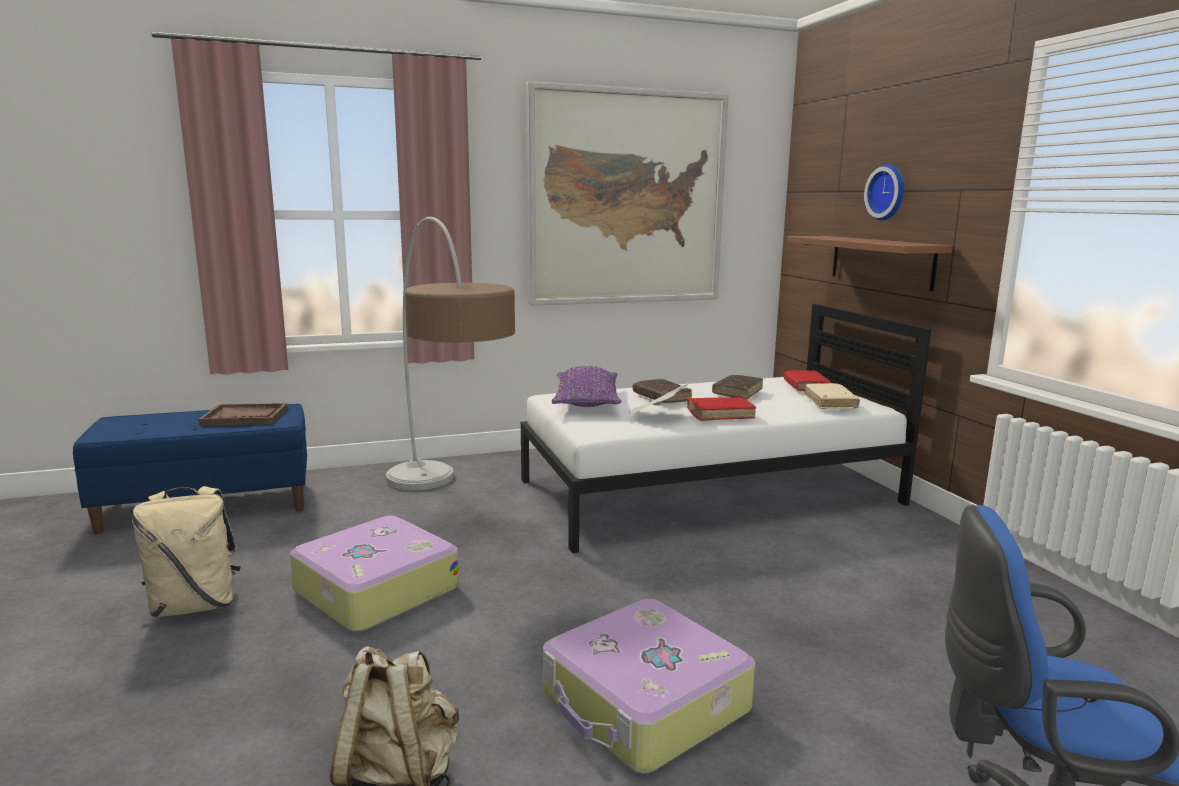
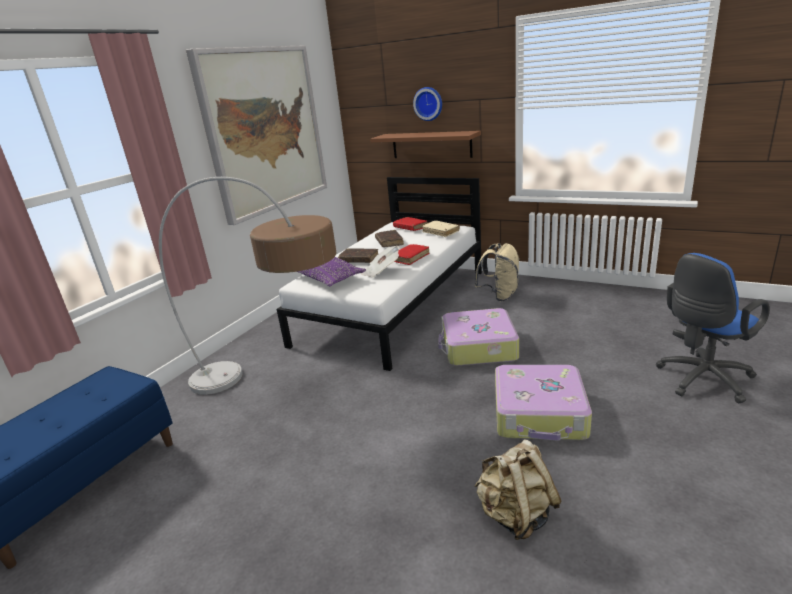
camera: 40 degrees left, 10 degrees up
beige backpack [132,486,241,617] -> beige backpack moved to [475,243,519,301]
brown tray [198,403,288,426] -> none
suitcase [290,516,459,632] -> suitcase moved to [438,308,519,366]

